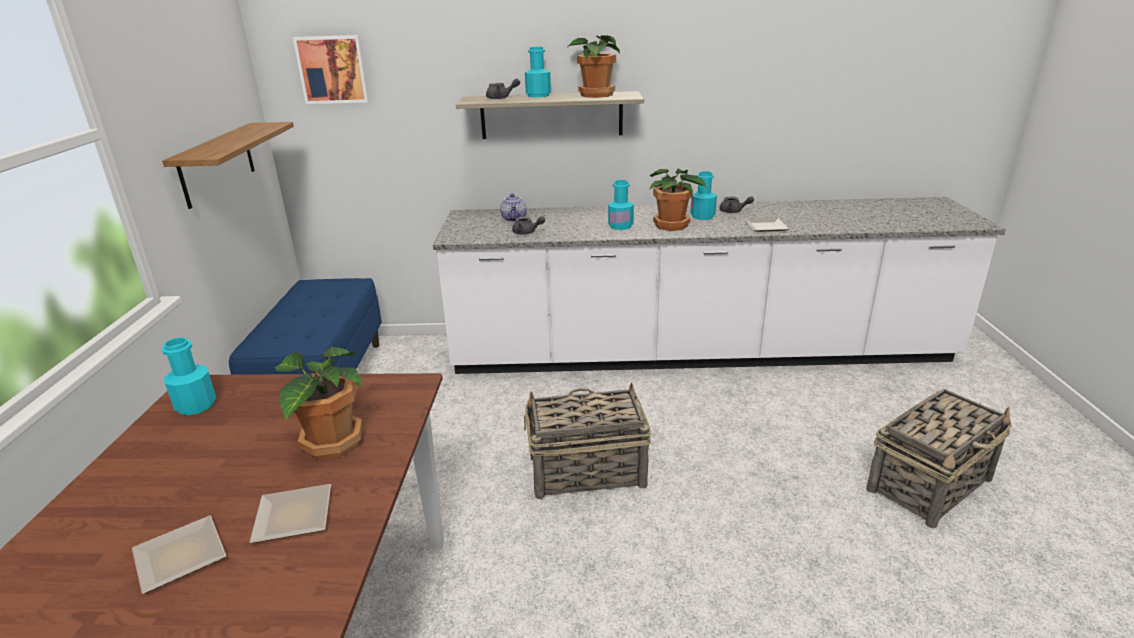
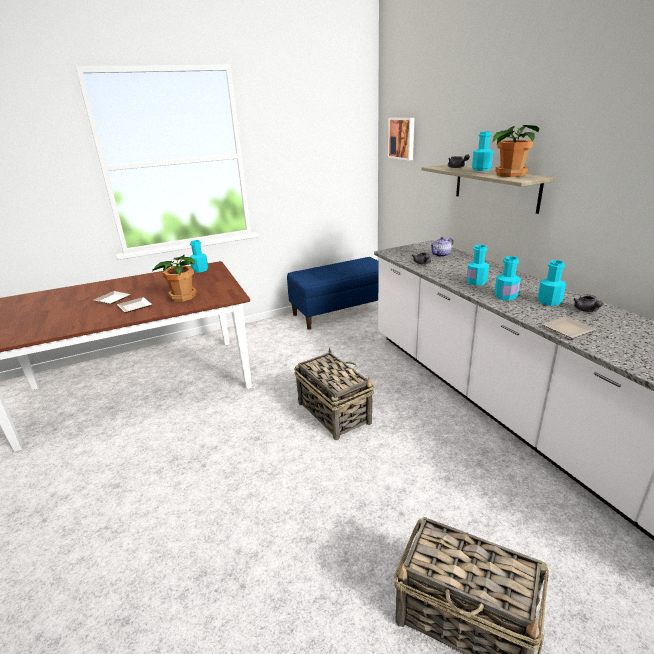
camera: 65 degrees right, 0 degrees up
shelf [162,122,294,209] -> none
potted plant [649,169,707,231] -> turquoise bottle [494,256,521,300]

